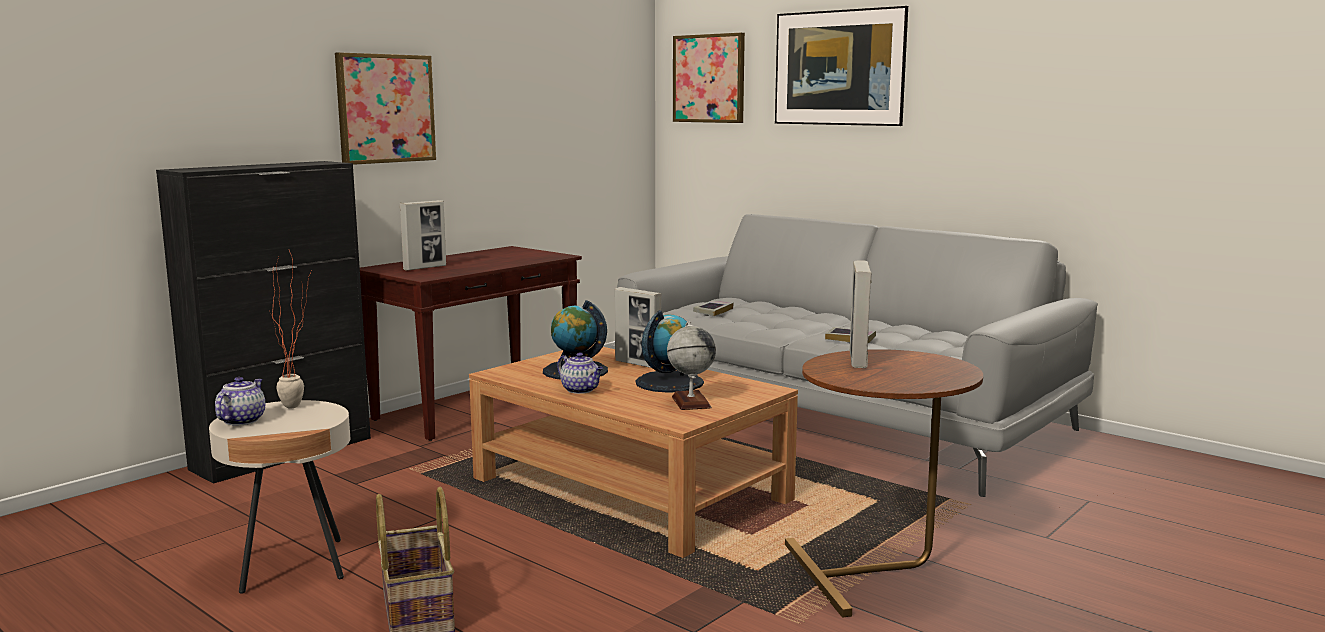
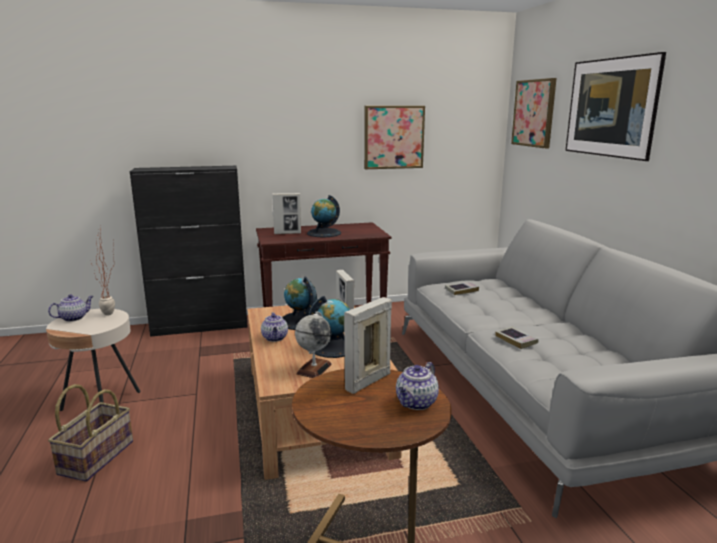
camera: 35 degrees right, 5 degrees up
picture [335,52,436,165] -> picture moved to [364,106,425,169]
none -> globe [307,195,341,237]
none -> teapot [396,362,439,410]

